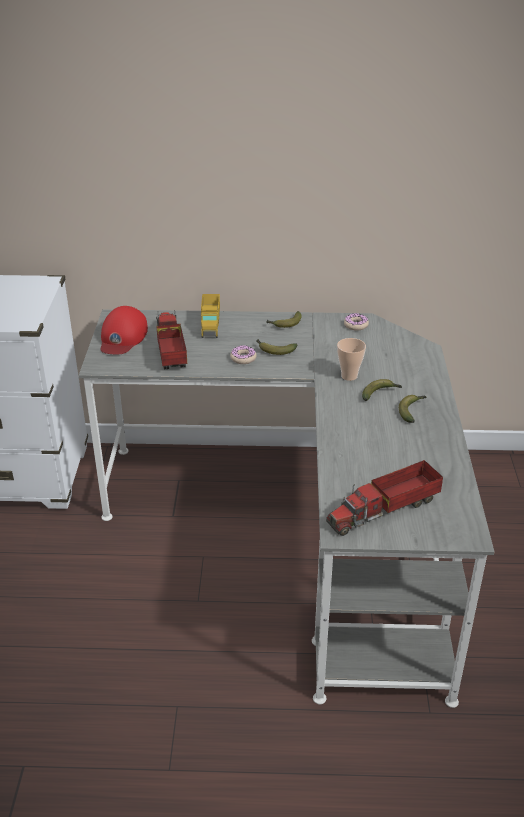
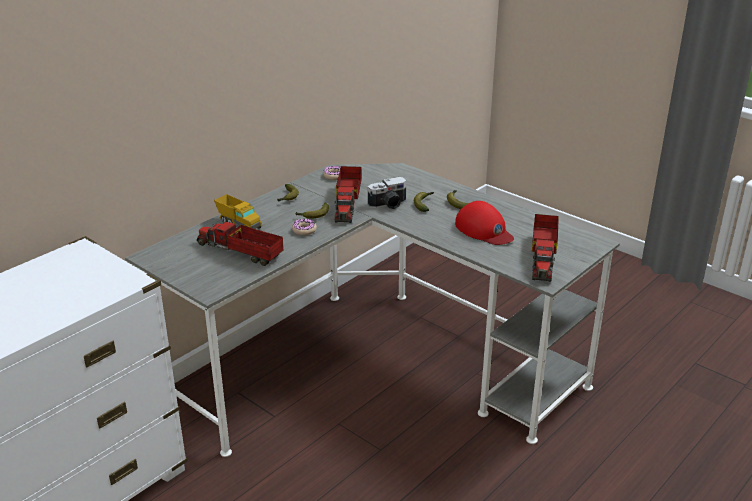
camera: 50 degrees left, 5 degrees down
red cap [100,306,148,355] -> red cap moved to [455,201,514,245]
cup [337,338,366,381] -> camera [368,177,407,209]
none -> toy truck [335,166,362,223]

